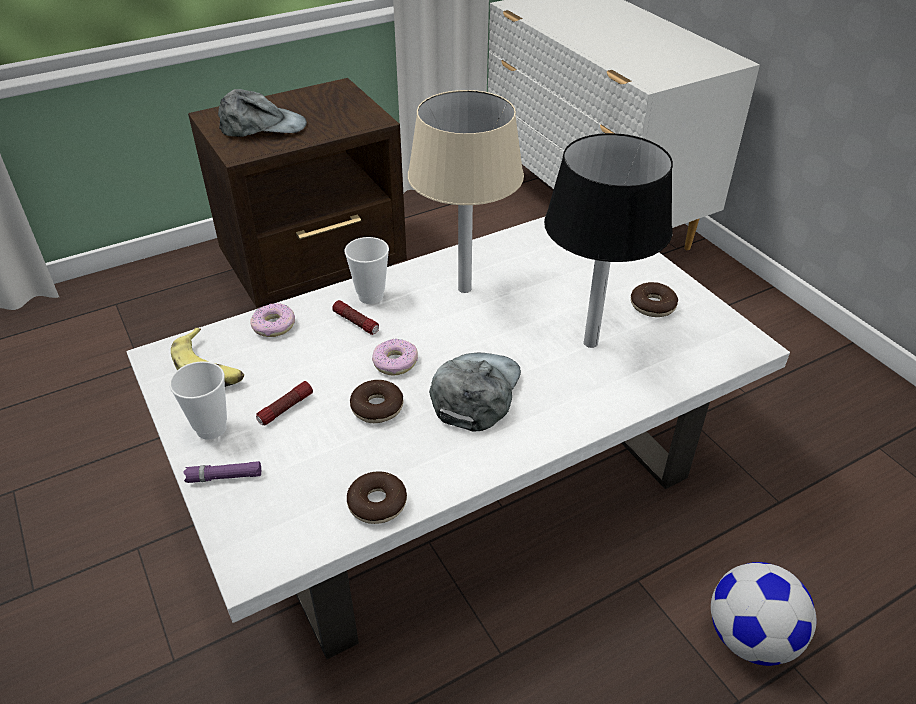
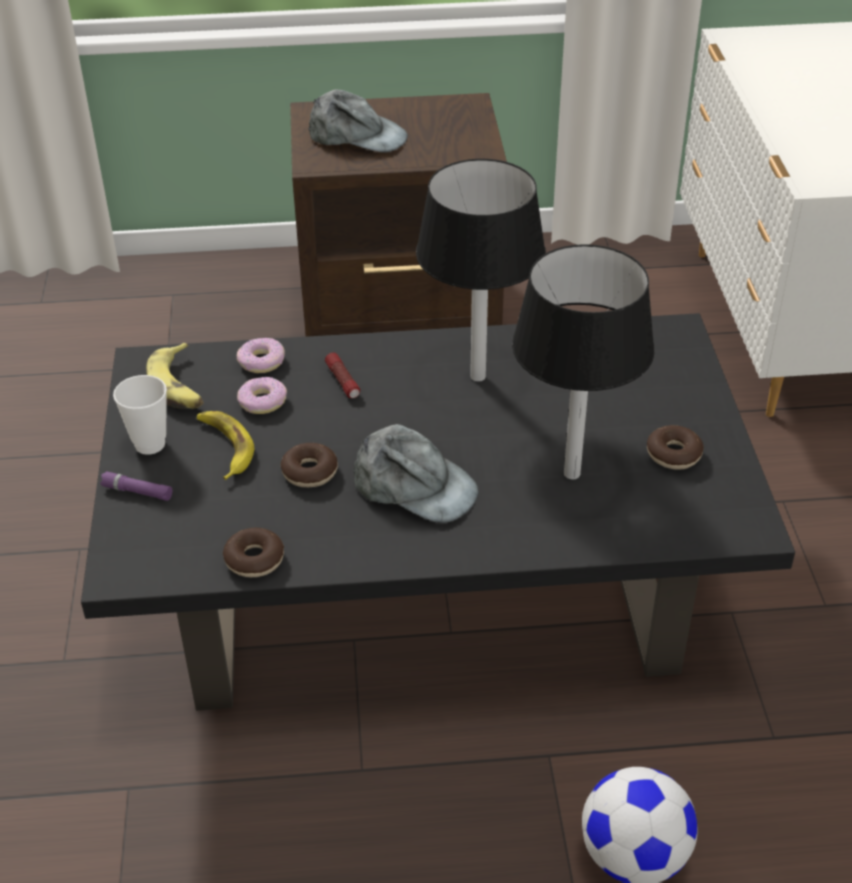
camera: 25 degrees right, 0 degrees up
white coffee table [127,217,790,659] -> black coffee table [81,313,795,711]
flashlight [256,381,313,426] -> banana [197,411,254,480]
cup [344,237,389,304] -> none
donut [372,339,418,375] -> donut moved to [237,377,287,414]
beige table lamp [408,90,524,293] -> black table lamp [416,159,546,382]
grey cap [429,353,521,432] -> grey cap turned 75 degrees clockwise [353,424,479,523]

